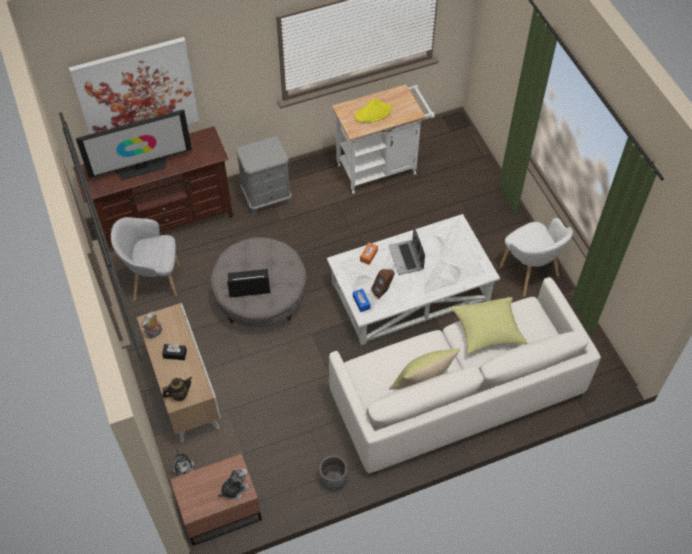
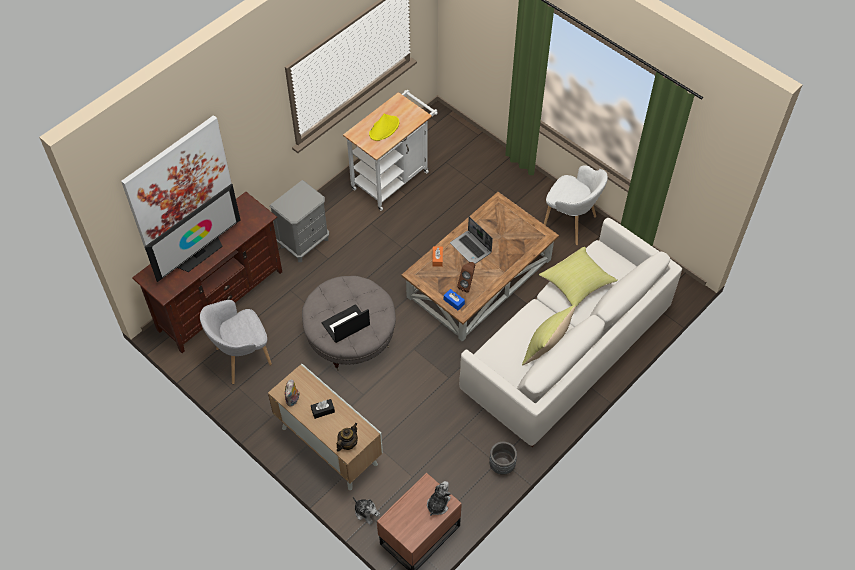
camera: 25 degrees left, 0 degrees up
white coffee table [327,214,500,345] -> brown coffee table [401,192,559,342]

